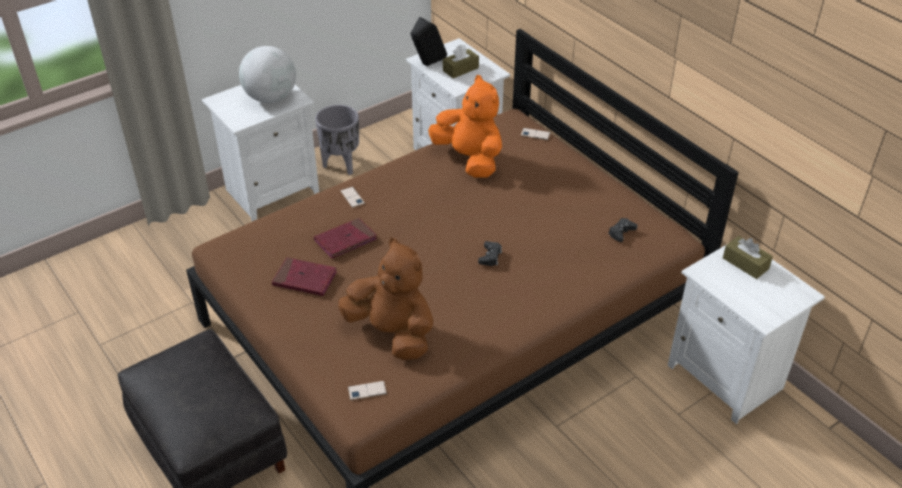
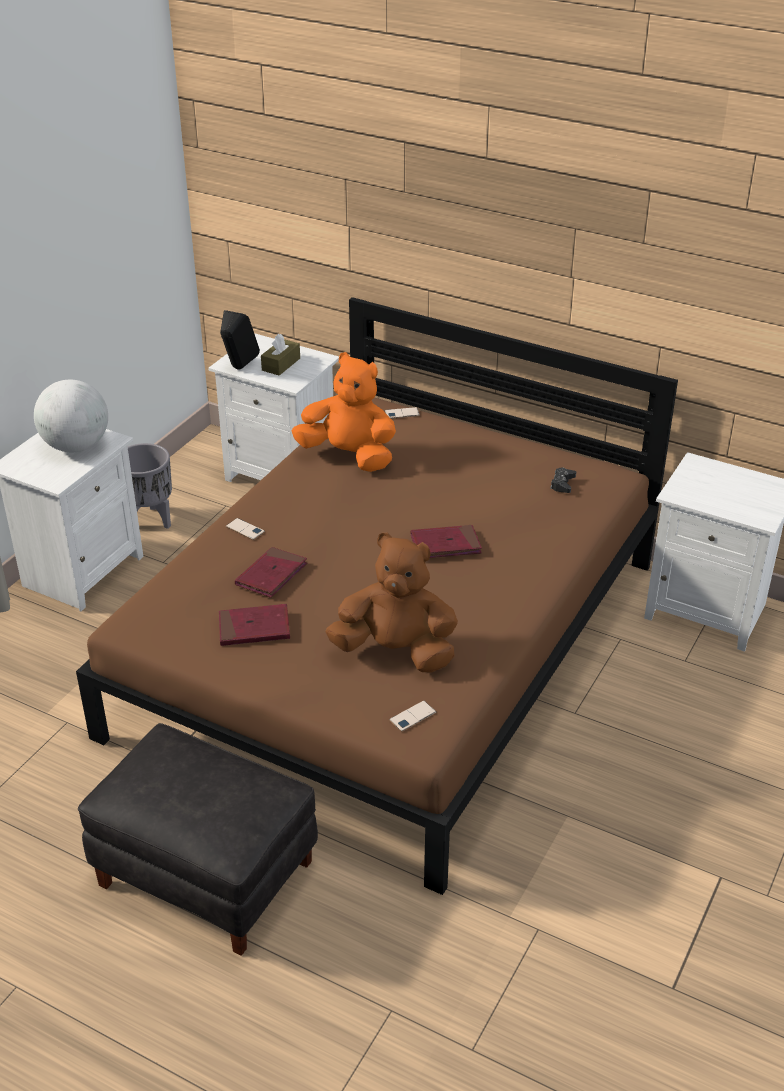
camera: 25 degrees left, 5 degrees down
black game controller [478,241,502,266] -> red book [411,525,482,558]
brown tissue box [723,236,773,279] -> none

